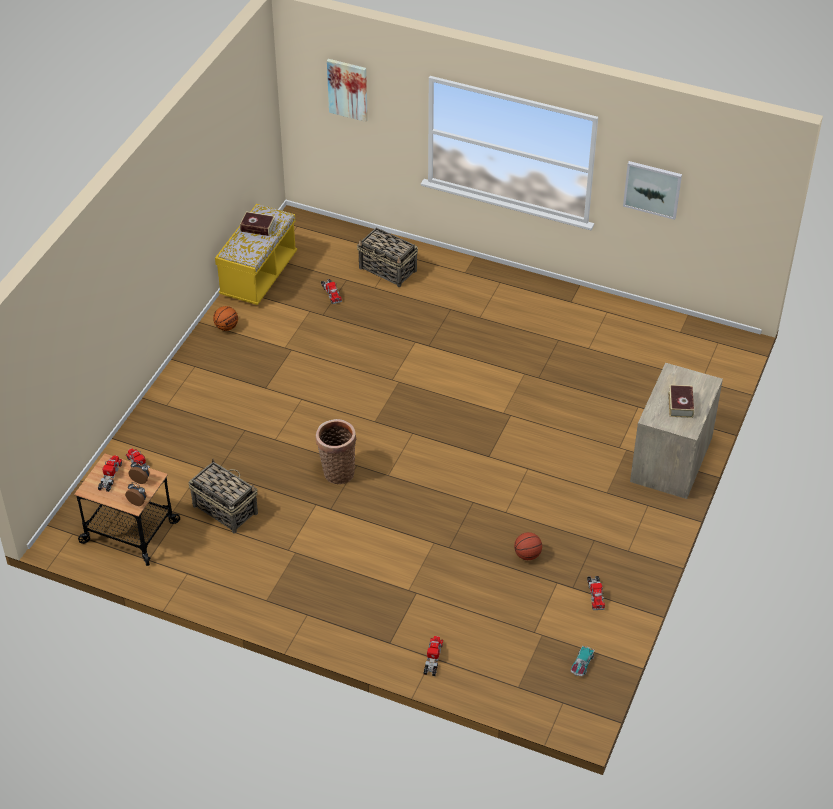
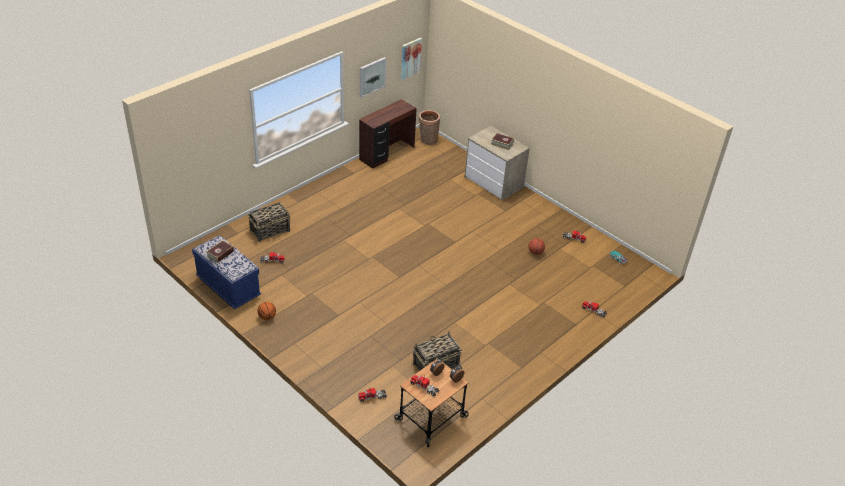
camera: 70 degrees left, 5 degrees down
yellow bench [215,204,297,305] -> blue bench [192,236,261,310]
basket [315,419,357,484] -> basket moved to [419,110,440,145]
picture [327,59,368,122] -> picture moved to [401,38,422,80]
none -> brown desk [359,99,417,169]

